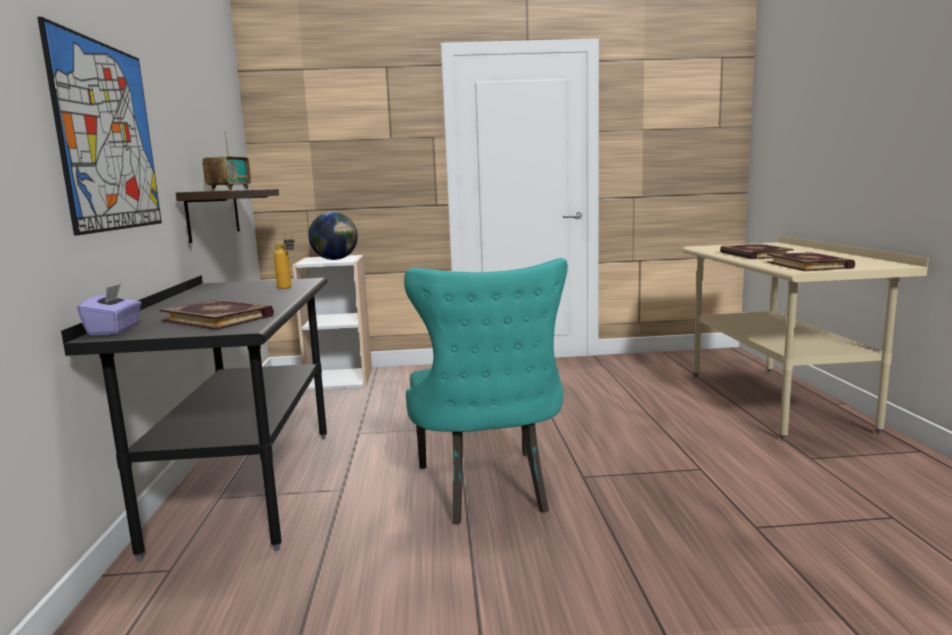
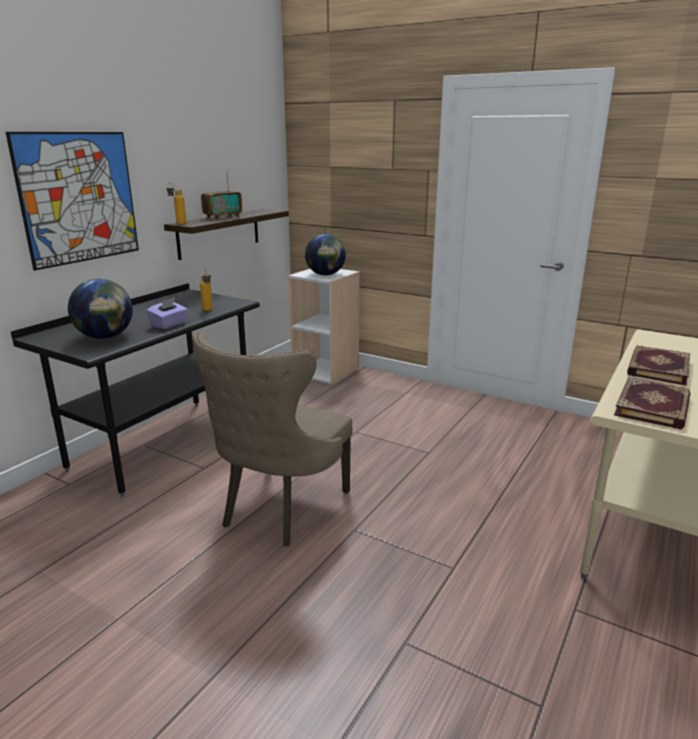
camera: 35 degrees right, 10 degrees up
purple tissue box [77,284,141,336] -> purple tissue box moved to [146,298,188,329]
book [160,299,274,330] -> globe [68,279,133,339]
turquoise chair [404,258,568,525] -> beige chair [193,333,353,546]
none -> bottle [166,183,187,224]

